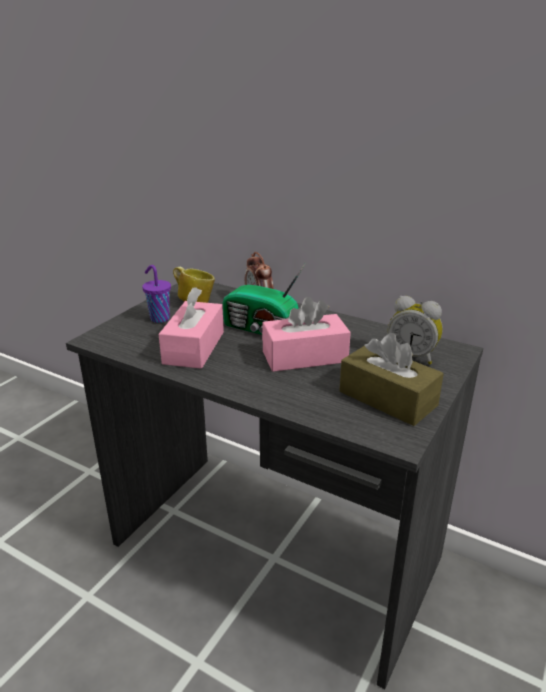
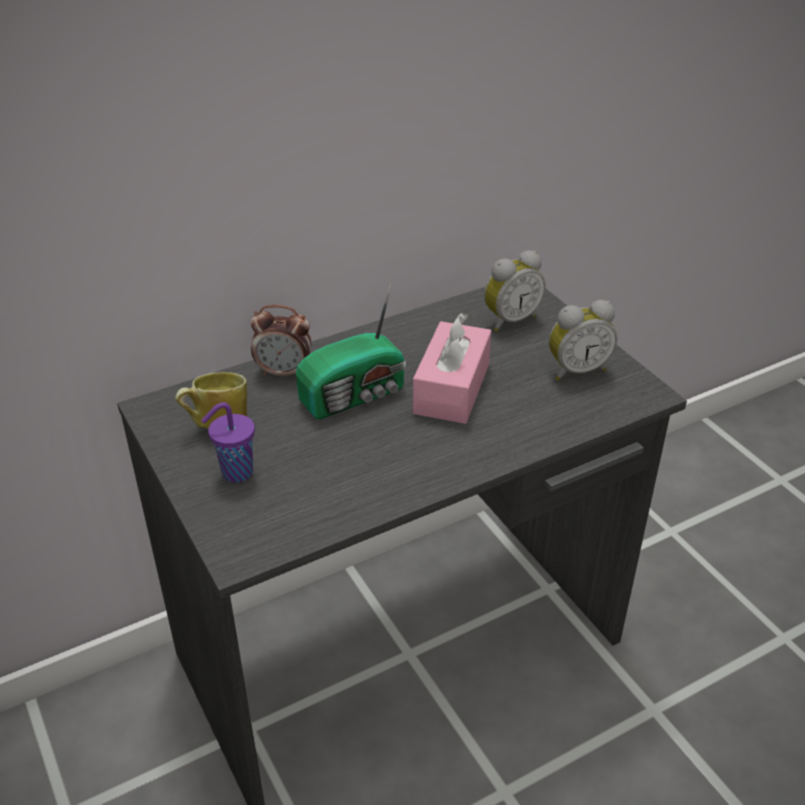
camera: 60 degrees left, 10 degrees up
pink tissue box [159,287,224,369] -> none
brown tissue box [339,333,444,426] -> alarm clock [549,300,617,381]

